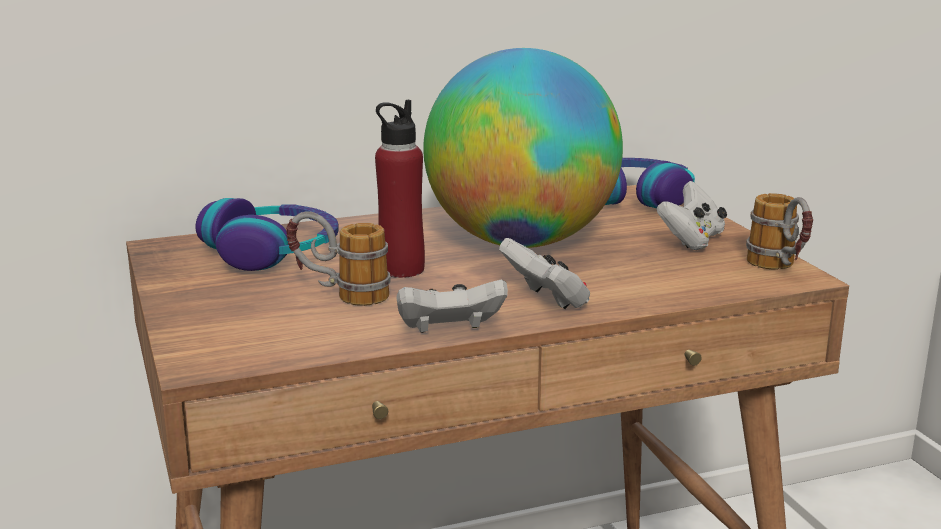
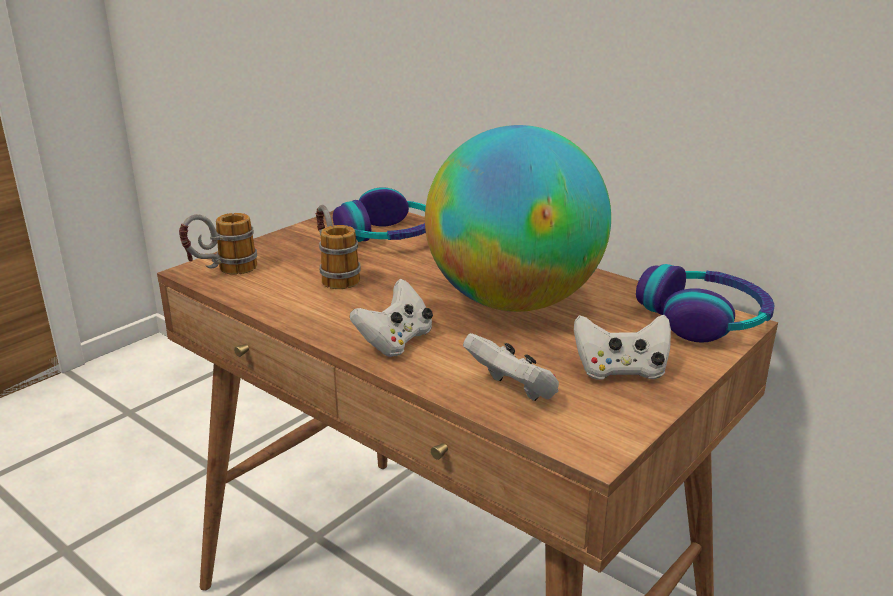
camera: 60 degrees right, 5 degrees up
red bottle [375,100,425,278] -> none
white game controller [397,279,508,333] -> white game controller moved to [463,333,559,401]
mug [746,193,813,270] -> mug moved to [179,213,257,275]

